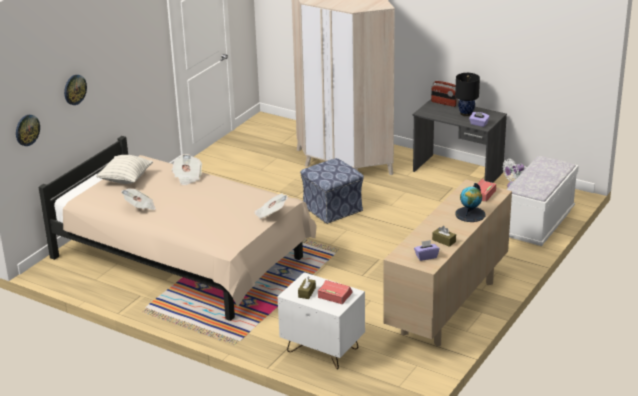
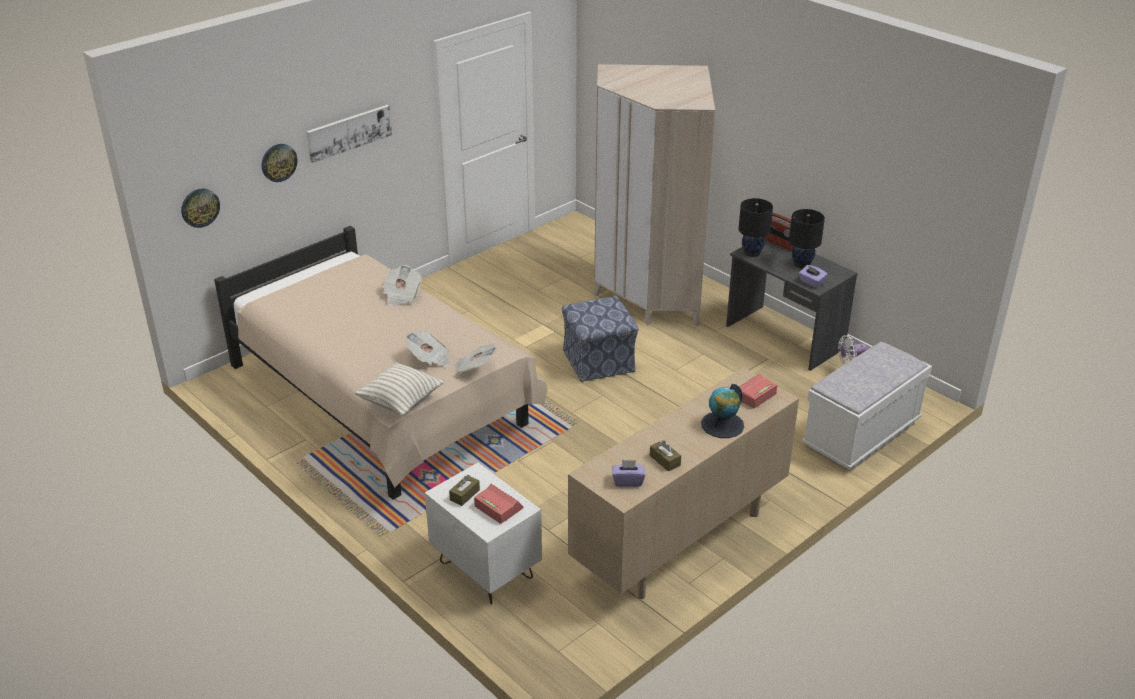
camera: 15 degrees right, 5 degrees up
pillow [96,155,153,184] -> pillow moved to [355,362,444,416]
newspaper [121,188,156,210] -> newspaper moved to [406,331,450,367]
none -> picture [306,105,392,163]
none -> black table lamp [739,198,773,257]

